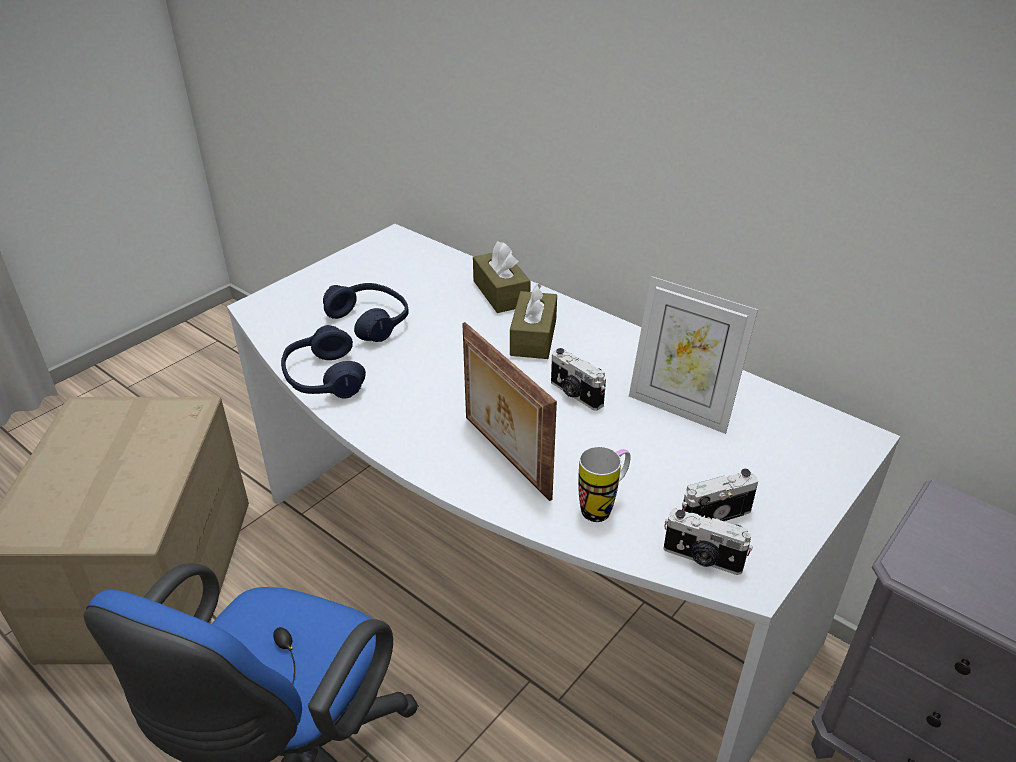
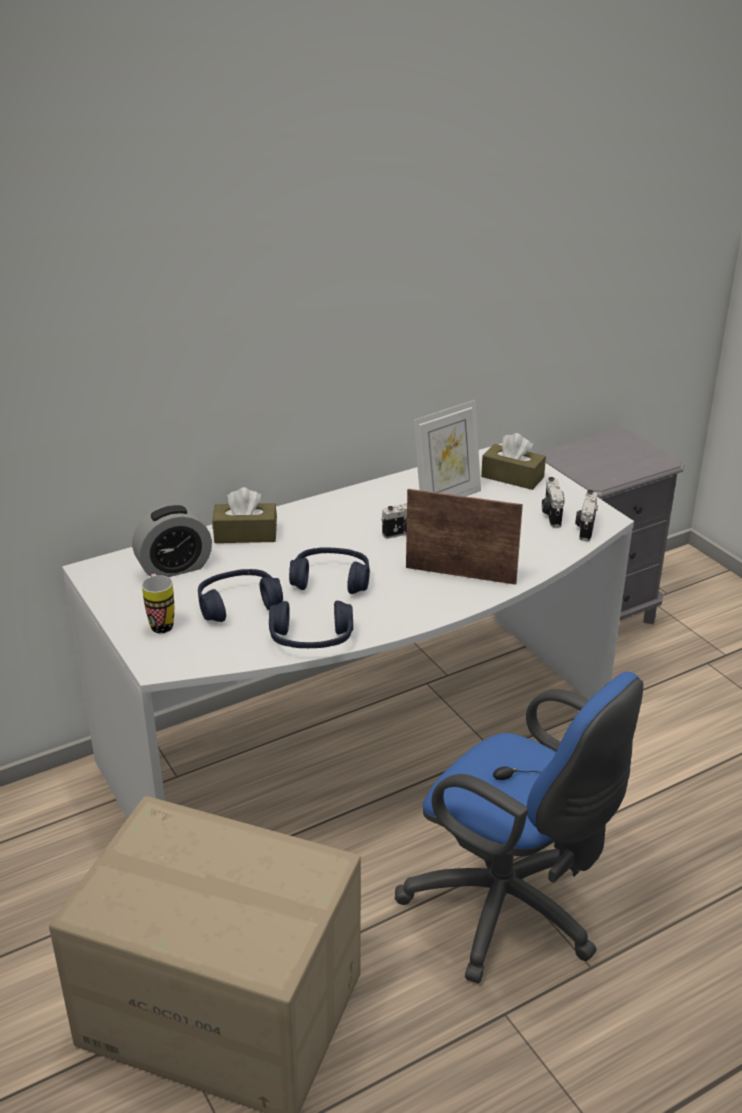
camera: 70 degrees left, 5 degrees down
picture frame [462,322,557,501] -> picture frame turned 150 degrees counterclockwise [406,489,523,585]
brown tissue box [510,283,557,359] -> brown tissue box moved to [481,433,546,490]
mug [578,447,631,522] -> mug moved to [142,574,174,633]
camera [663,508,753,575] -> camera turned 150 degrees clockwise [575,490,598,541]
none -> alarm clock [132,505,212,577]
none -> blue headphones [289,547,370,594]

